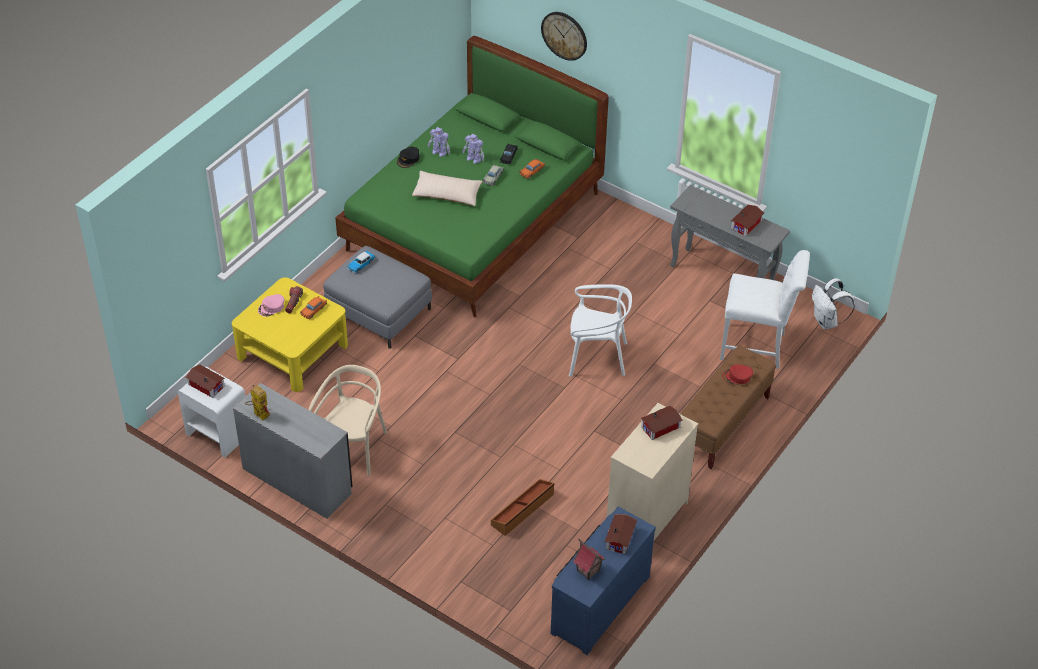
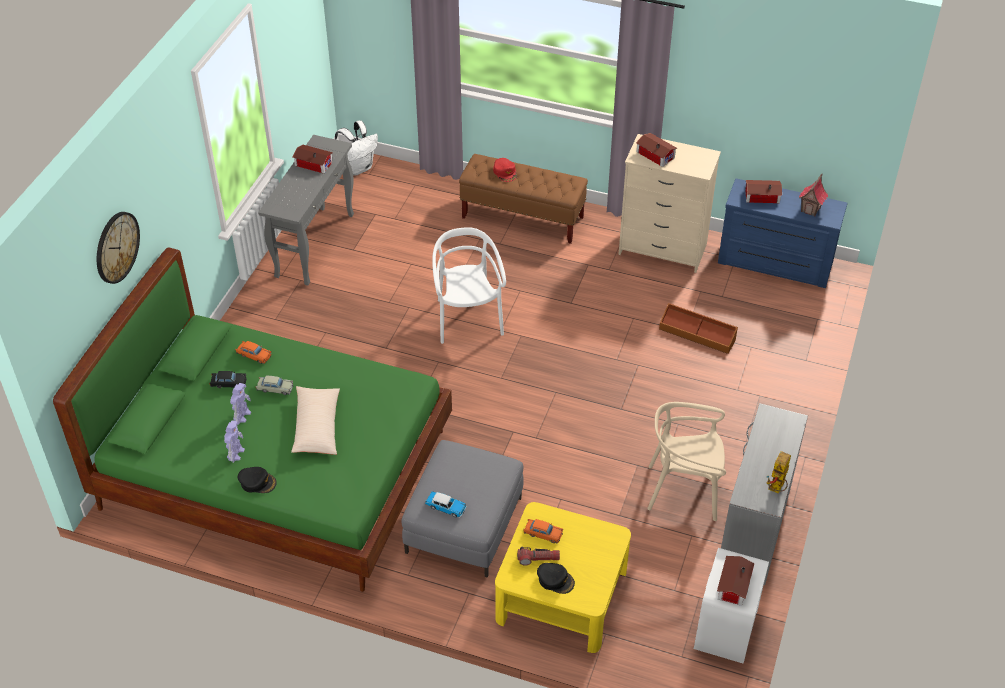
camera: 105 degrees left, 0 degrees up
pink cap [258,294,284,317] -> black cap [537,563,575,594]
white chair [720,250,810,369] -> none

